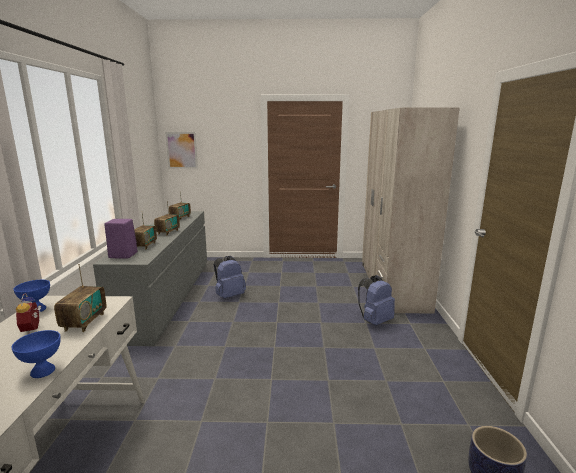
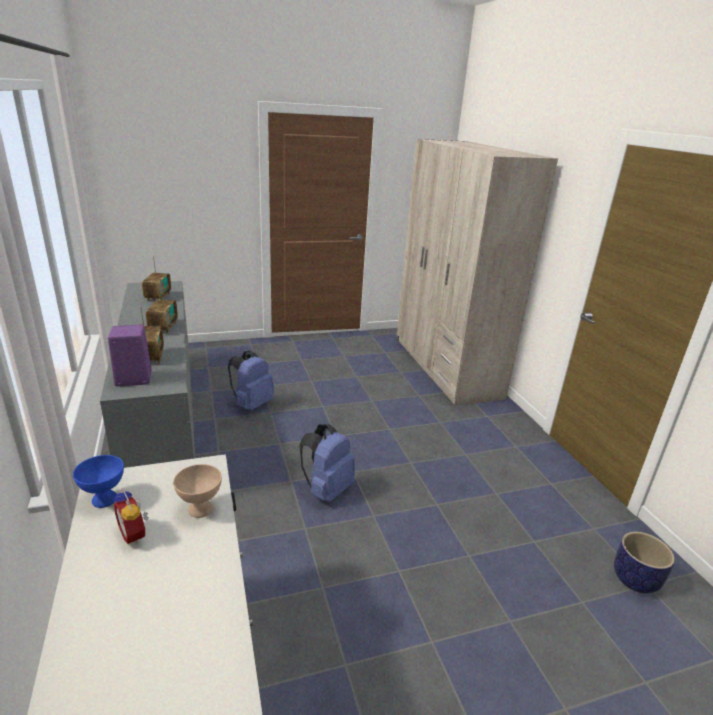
camera: 20 degrees left, 10 degrees up
blue bowl [11,330,61,378] -> none
radio [54,264,107,332] -> beige bowl [173,464,222,518]
picture [165,132,198,169] -> none
blue backpack [358,275,395,326] -> blue backpack moved to [299,424,355,502]

